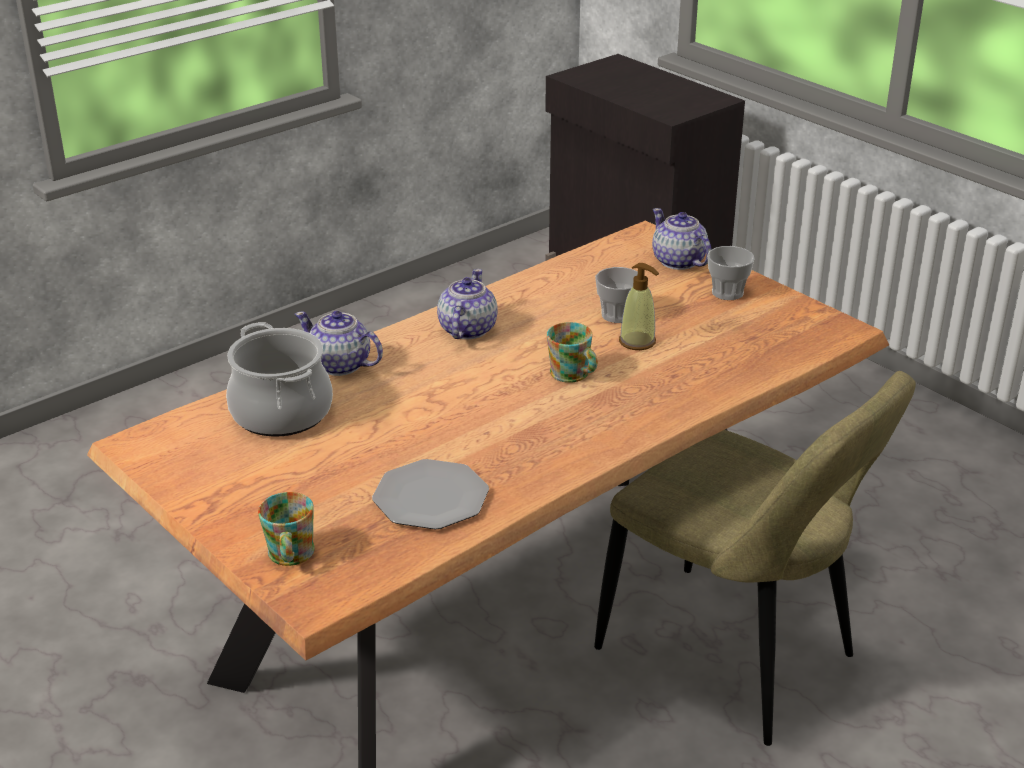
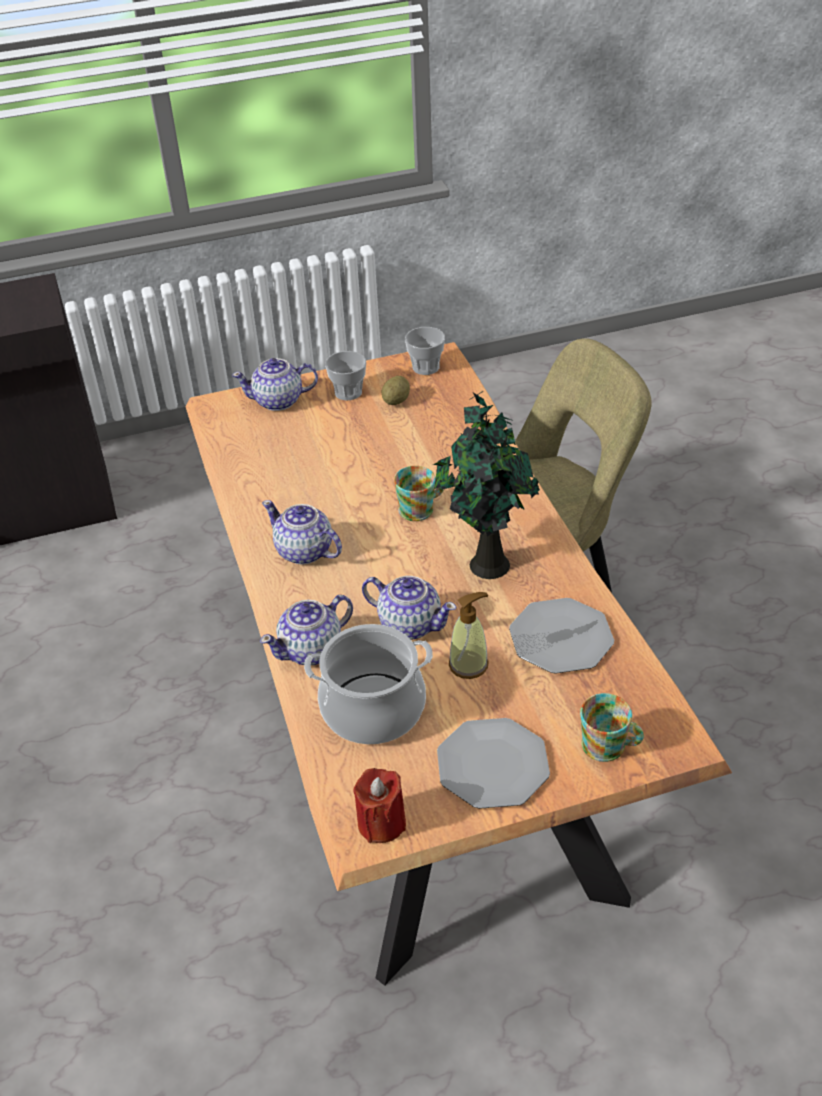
camera: 65 degrees left, 10 degrees up
cup [595,267,638,323] -> cup moved to [405,327,445,375]
soap dispenser [619,263,659,350] -> soap dispenser moved to [449,592,489,679]
none -> red candle [353,768,406,843]
none -> teapot [362,576,456,640]
none -> potato [381,376,410,405]
none -> potted plant [433,391,540,579]
none -> plate [437,718,550,809]

